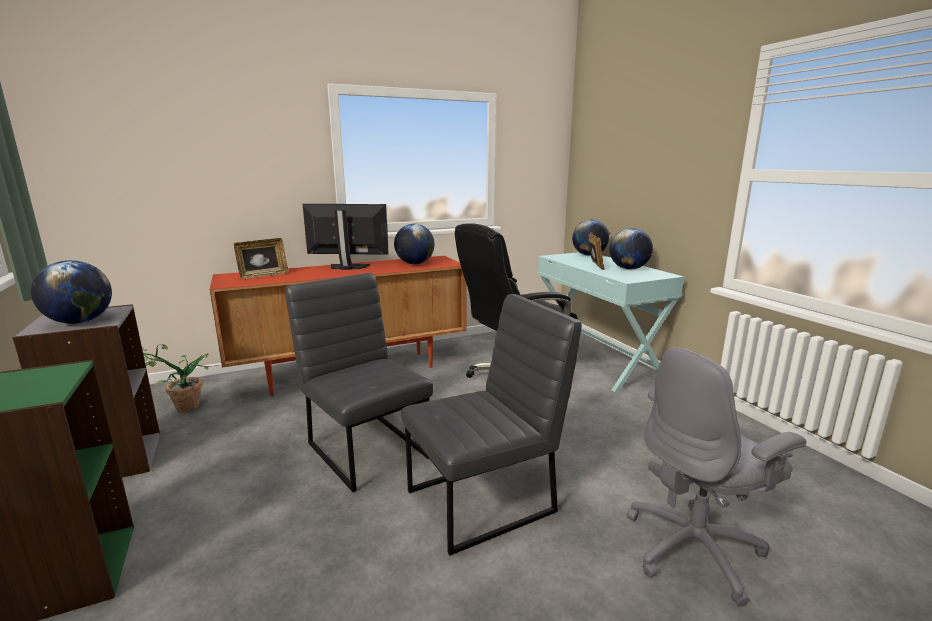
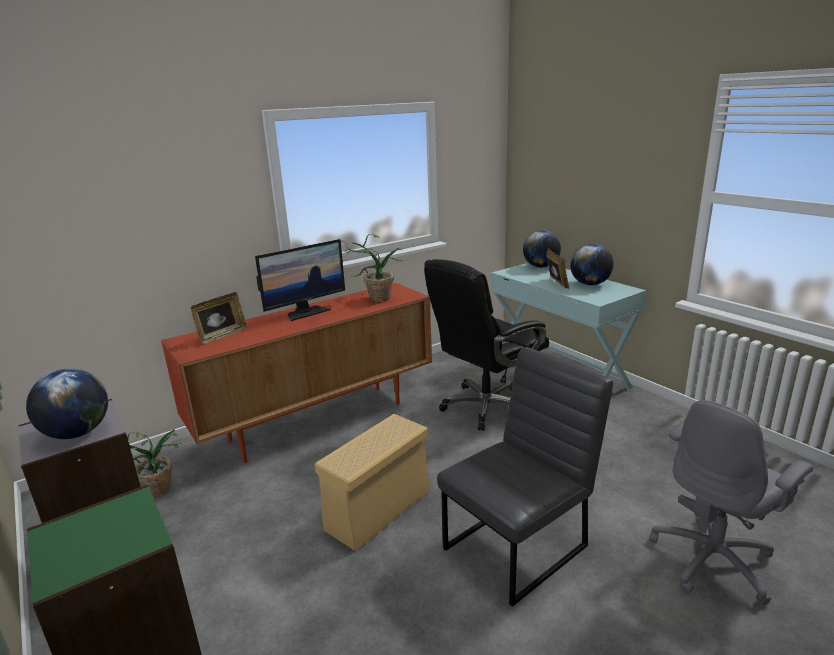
camera: 10 degrees left, 5 degrees up
grey chair [285,273,433,492] -> beige storage box [315,414,430,551]
monitor [303,204,389,270] -> monitor turned 150 degrees clockwise [255,239,345,321]
globe [394,224,434,264] -> potted plant [341,234,408,302]

